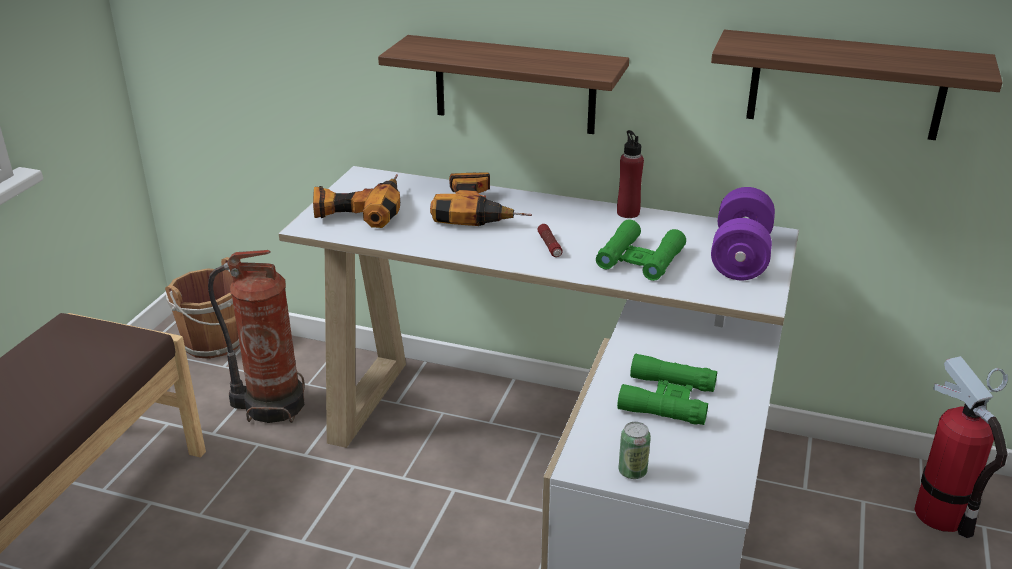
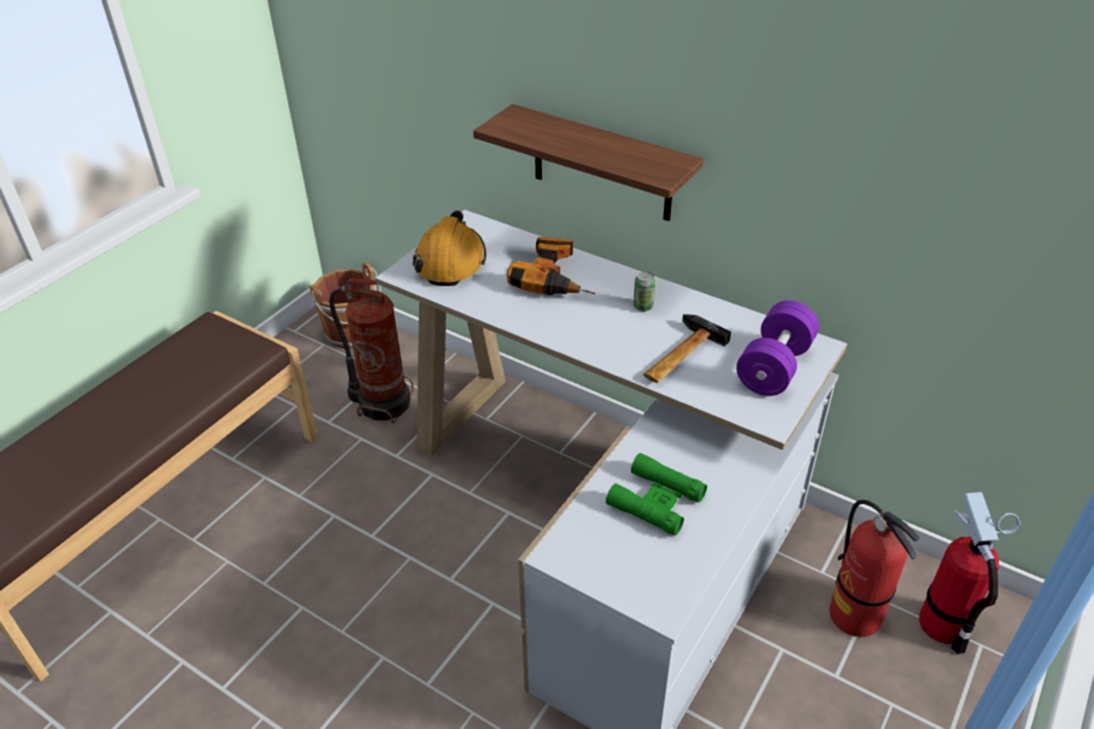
camera: 15 degrees right, 10 degrees up
power drill [313,174,400,228] -> orange hard hat [413,210,486,286]
flashlight [537,224,563,257] -> none
green binoculars [596,219,686,281] -> hammer [643,314,731,383]
red bottle [617,130,644,218] -> none
can [618,422,651,479] -> can moved to [633,271,655,312]
shelf [711,30,1003,140] -> none
none -> fire extinguisher [829,500,920,637]

